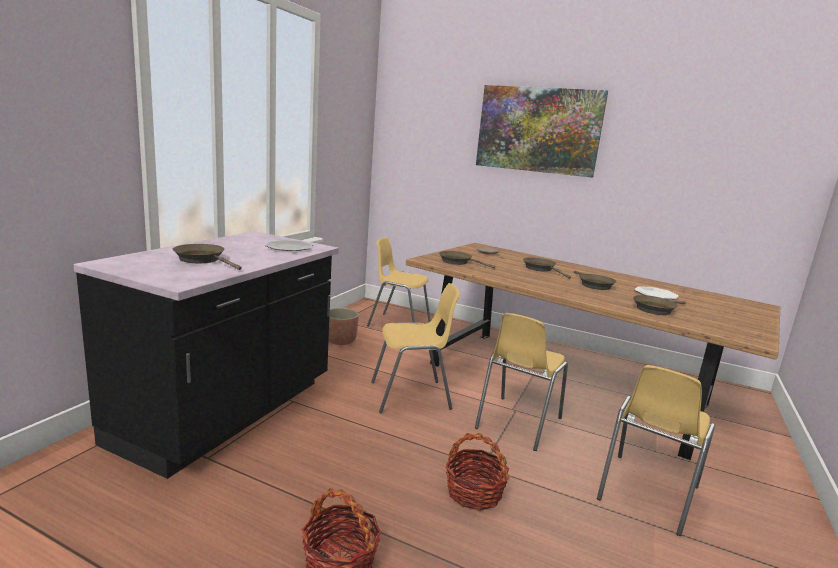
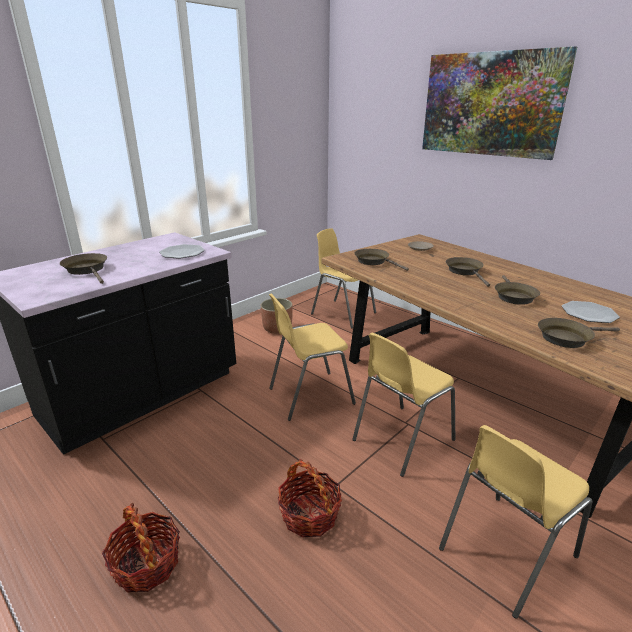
camera: 20 degrees right, 10 degrees up
yellow chair [371,283,460,413] -> yellow chair turned 150 degrees clockwise [269,293,356,421]

